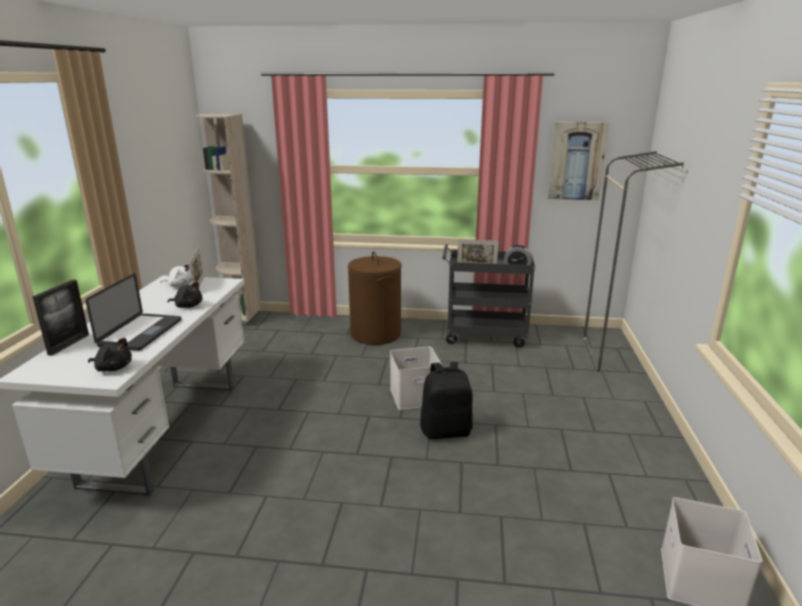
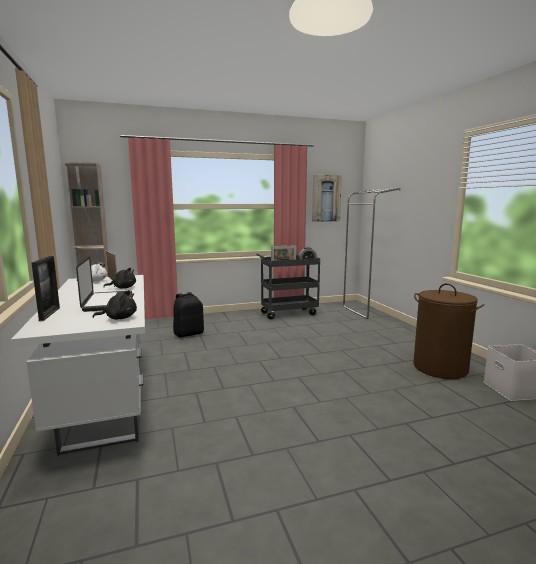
camera: 25 degrees left, 10 degrees down
brown laundry basket [348,251,402,345] -> brown laundry basket moved to [413,283,484,379]
white storage box [390,346,442,410] -> none
black backpack [420,362,473,439] -> black backpack moved to [173,292,204,337]

